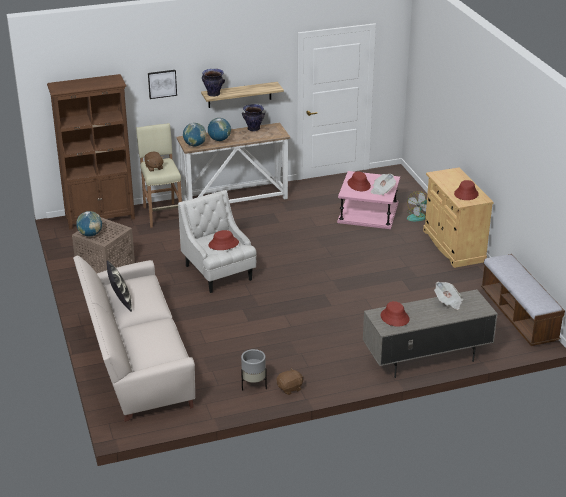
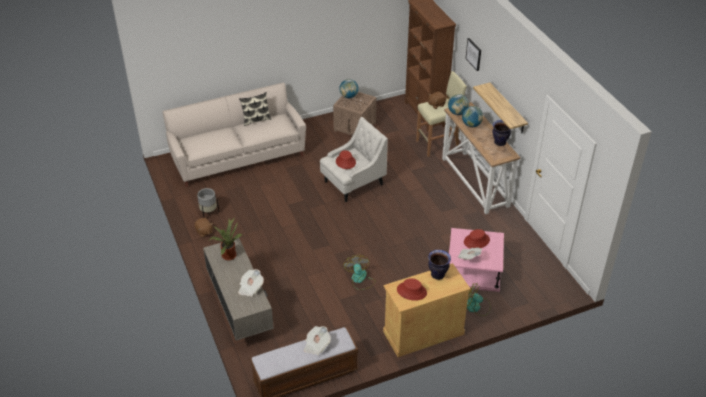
camera: 85 degrees right, 10 degrees up
vase [202,69,225,97] -> vase moved to [428,250,451,280]
red hat [380,301,410,327] -> potted plant [209,219,242,261]
none -> newspaper [304,326,331,355]
none -> fan [344,255,376,290]

